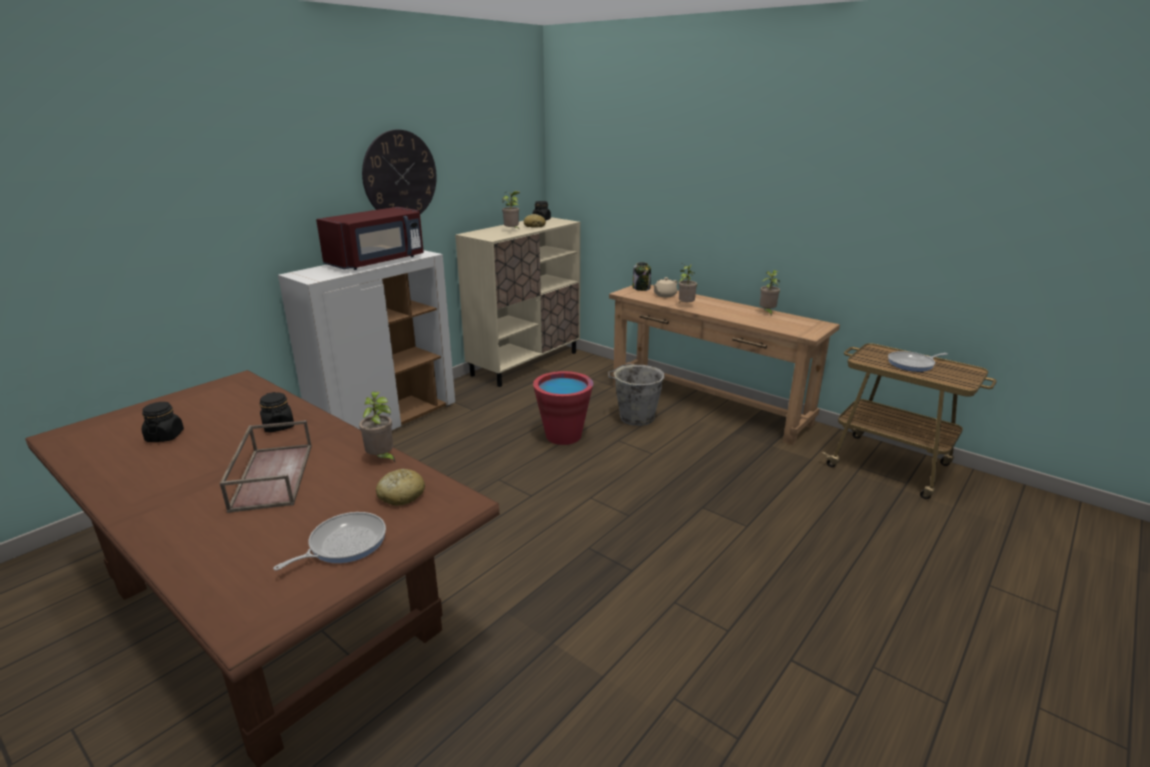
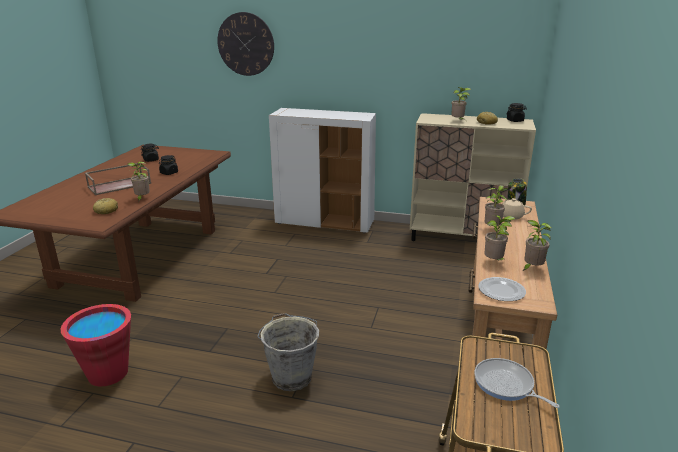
camera: 65 degrees right, 0 degrees up
frying pan [273,512,386,571] -> none
red microwave [316,207,424,270] -> none
wall clock [362,130,437,214] -> wall clock moved to [217,12,274,76]
red bucket [533,371,593,445] -> red bucket moved to [60,304,131,386]
grey bucket [608,364,665,426] -> grey bucket moved to [257,313,319,391]
none -> plate [478,277,526,301]
none -> potted plant [484,215,516,260]

